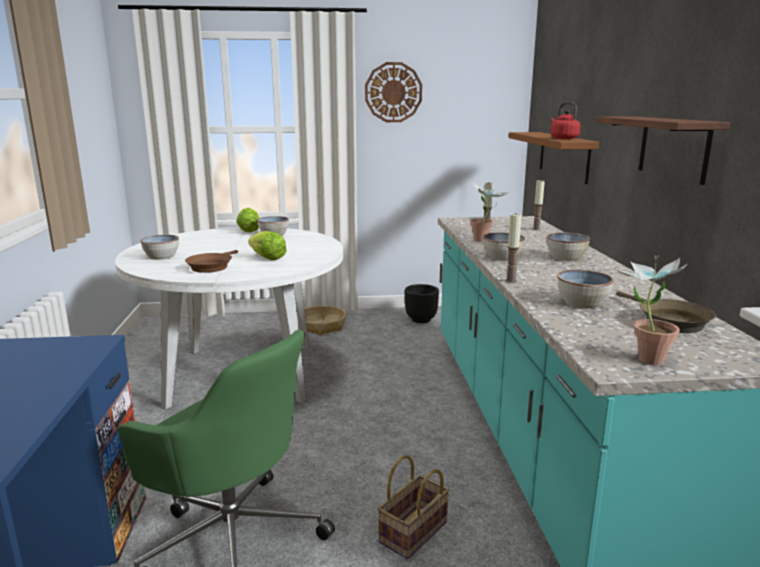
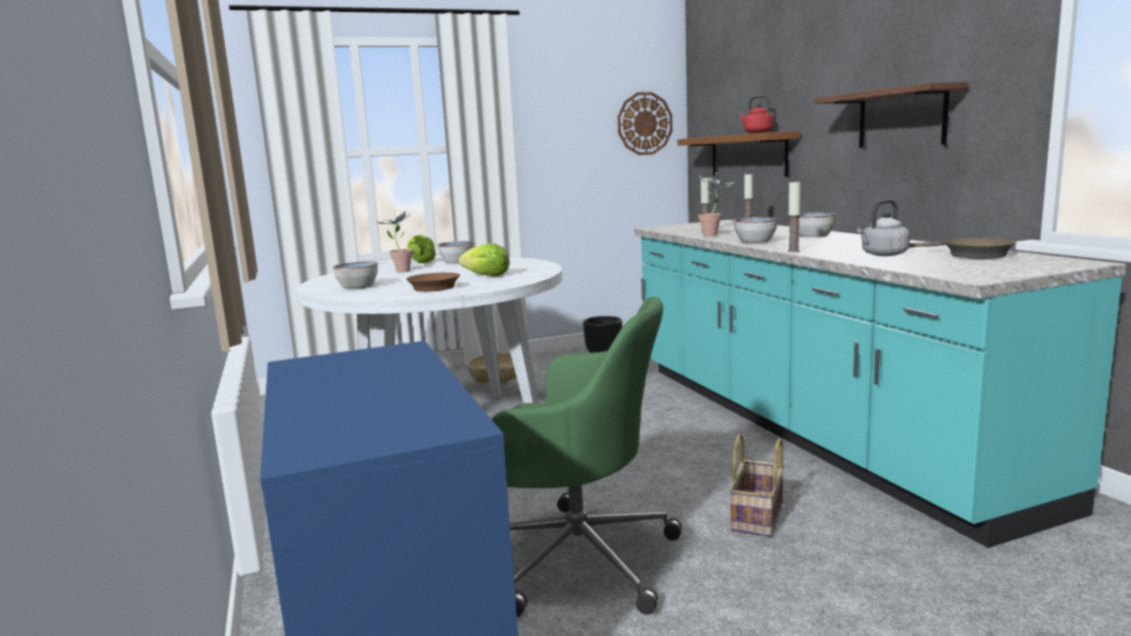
camera: 15 degrees left, 5 degrees down
wall clock [365,62,422,122] -> wall clock moved to [618,92,673,155]
bowl [557,270,614,309] -> grey kettle [857,200,910,256]
potted plant [615,255,687,366] -> potted plant moved to [375,210,413,273]

